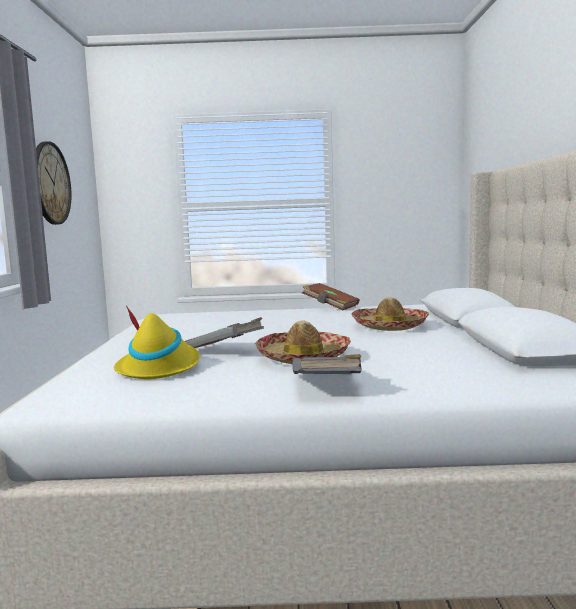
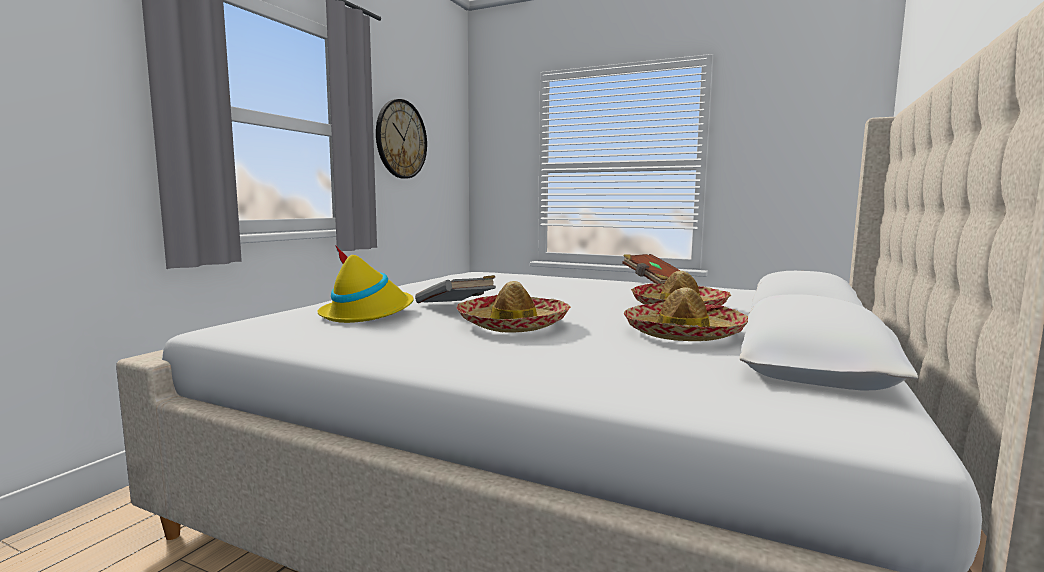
camera: 25 degrees right, 0 degrees up
grey book [293,354,361,374] -> none
none -> hat [624,287,748,341]

